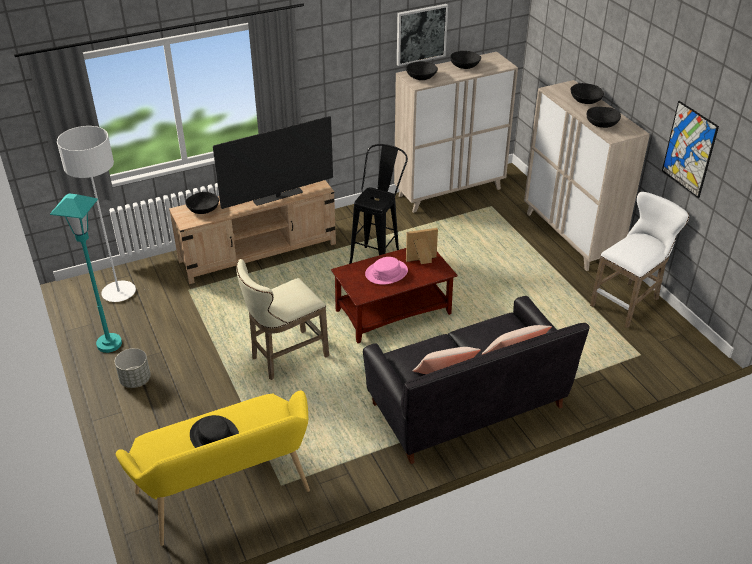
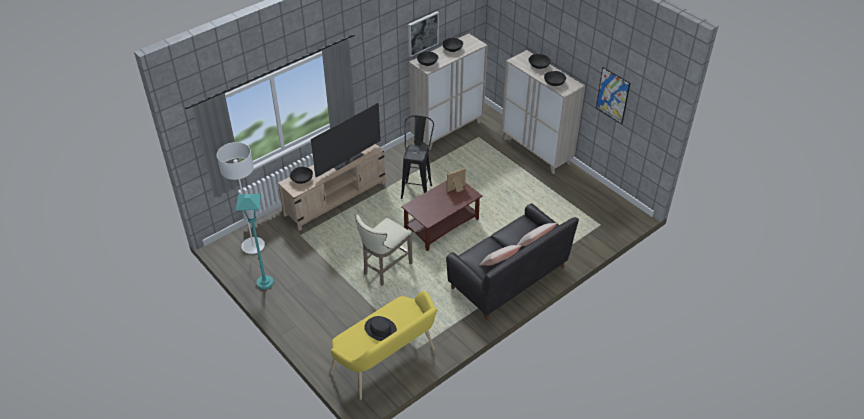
camera: 15 degrees left, 5 degrees up
grey planter [115,348,151,388] -> none
pink hat [365,257,408,285] -> none
white stool [590,192,689,328] -> none

